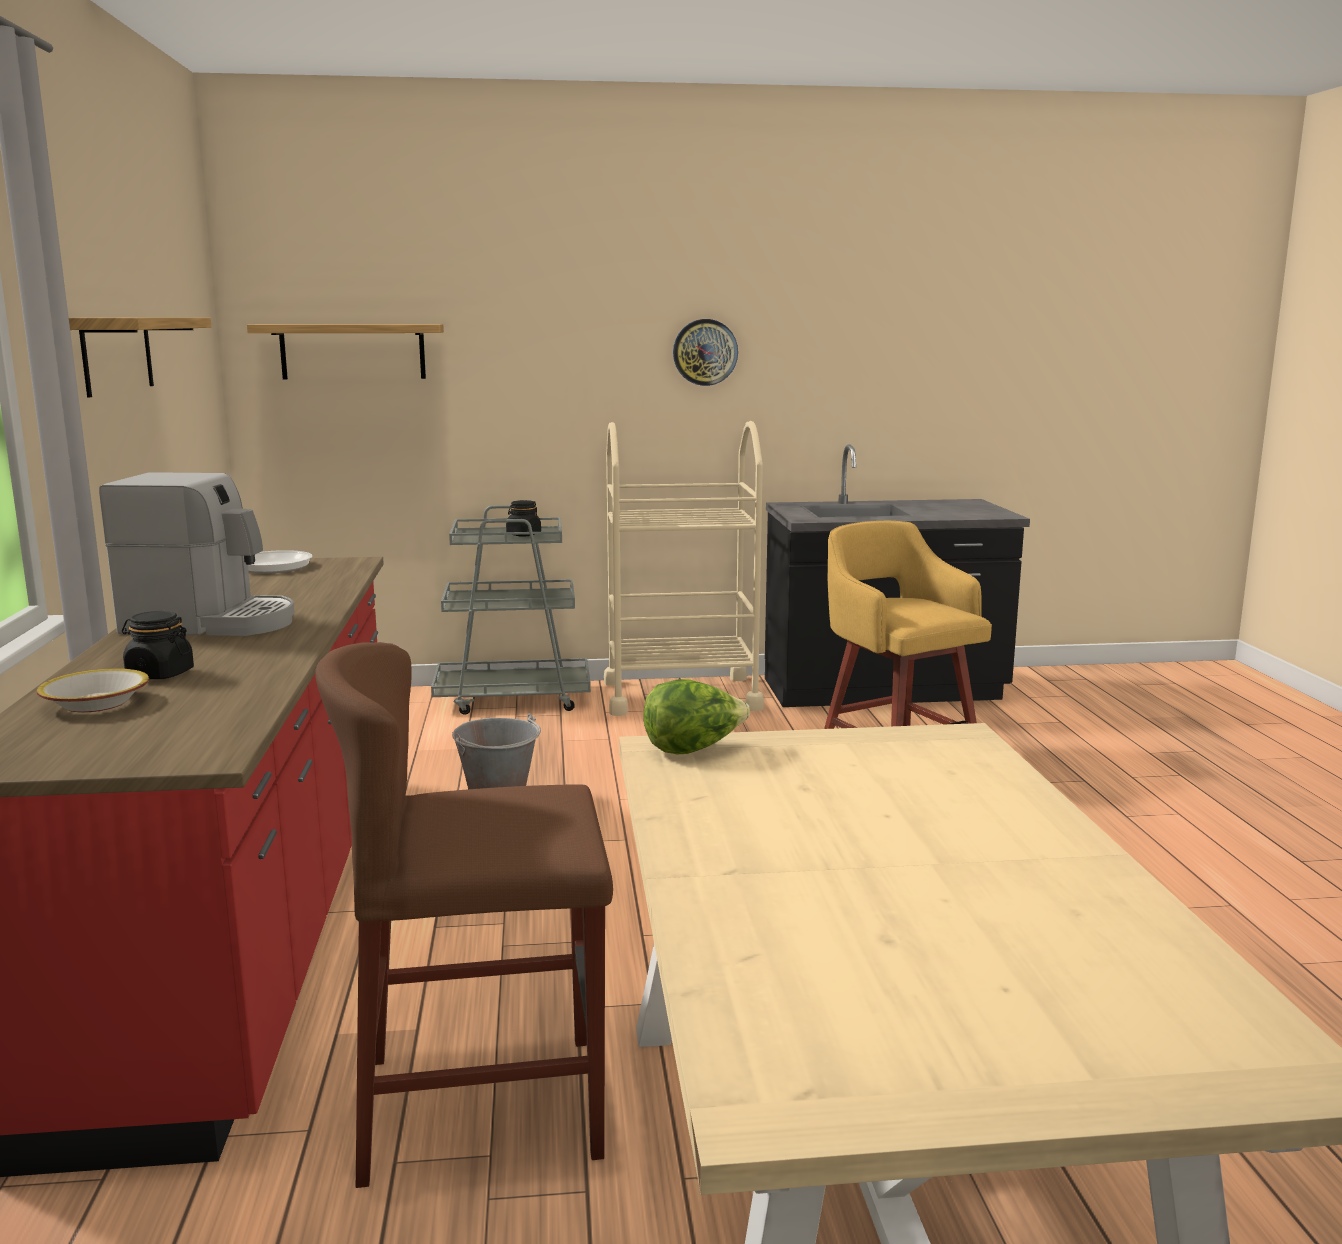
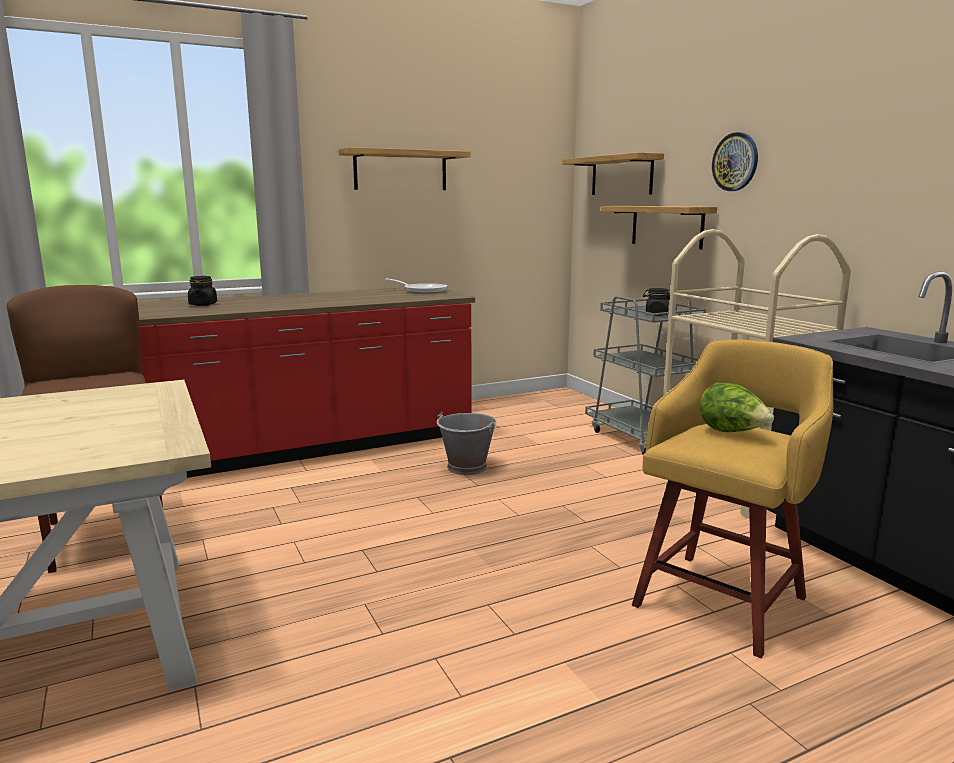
camera: 70 degrees right, 0 degrees up
bowl [37,668,149,712] -> none
coffee machine [99,472,294,636] -> none
lettuce [643,679,750,755] -> lettuce moved to [700,383,774,432]
wall clock [673,319,738,386] -> wall clock moved to [712,132,758,191]
none -> shelf [601,206,717,249]

